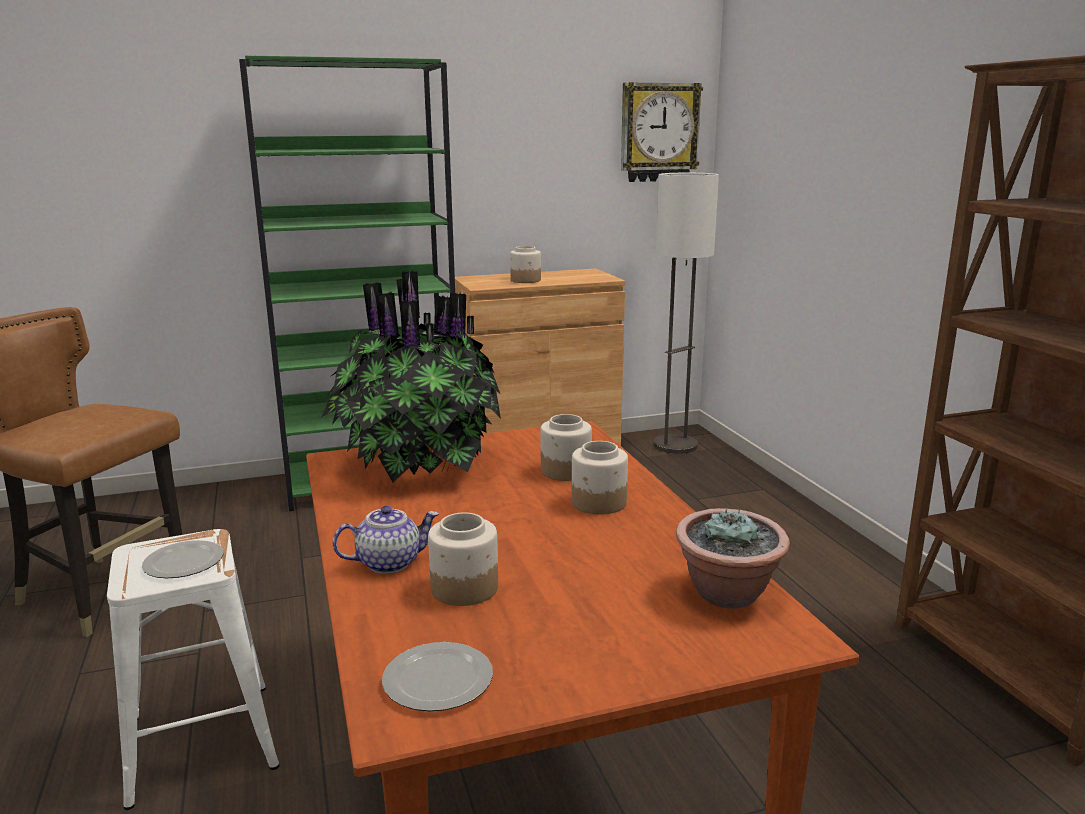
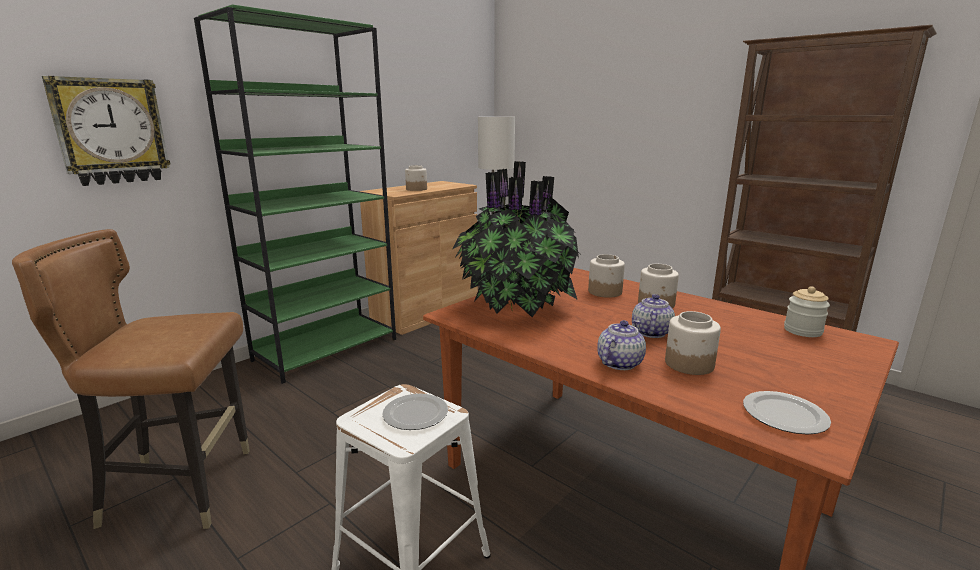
camera: 30 degrees left, 0 degrees up
wall clock [621,82,703,182] -> wall clock moved to [42,76,171,186]
potted plant [676,508,790,609] -> jar [784,286,830,337]
none -> teapot [632,294,675,338]

